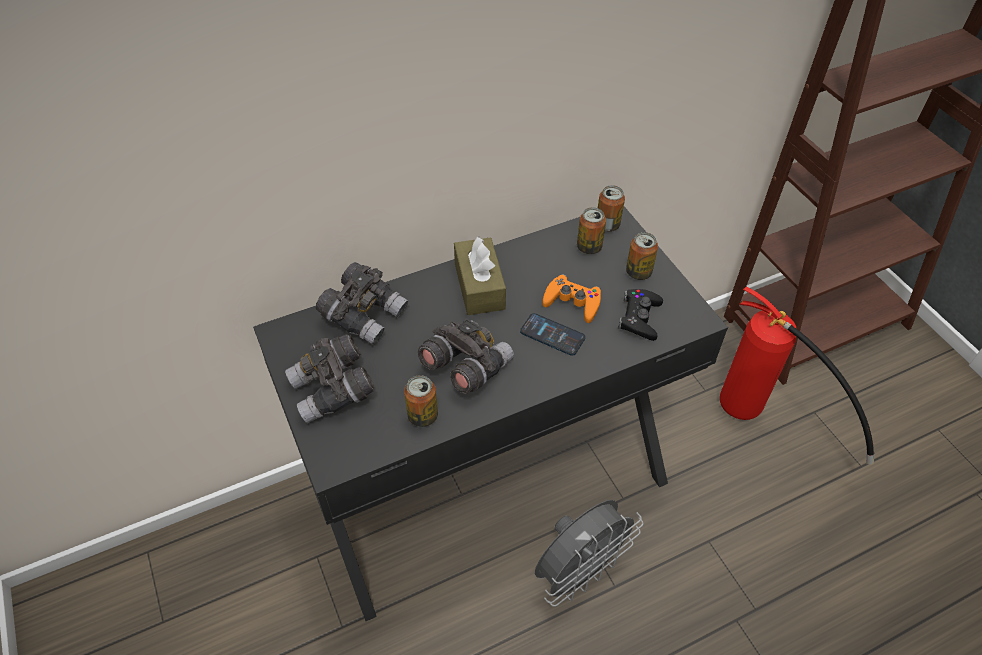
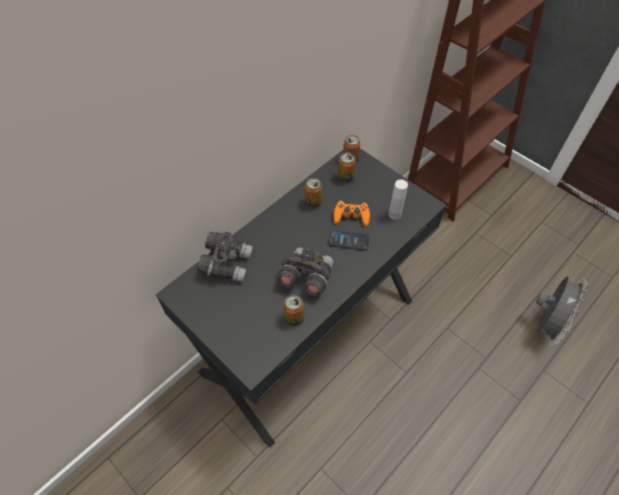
camera: 20 degrees left, 5 degrees up
grey binoculars [285,334,374,423] -> none
brown tissue box [454,236,506,315] -> none
grey fan [535,500,643,607] -> grey fan moved to [536,276,589,346]
black game controller [618,289,663,341] -> white bottle [389,180,408,220]
can [626,232,658,280] -> can moved to [305,178,322,208]
fire extinguisher [720,286,874,465] -> none

